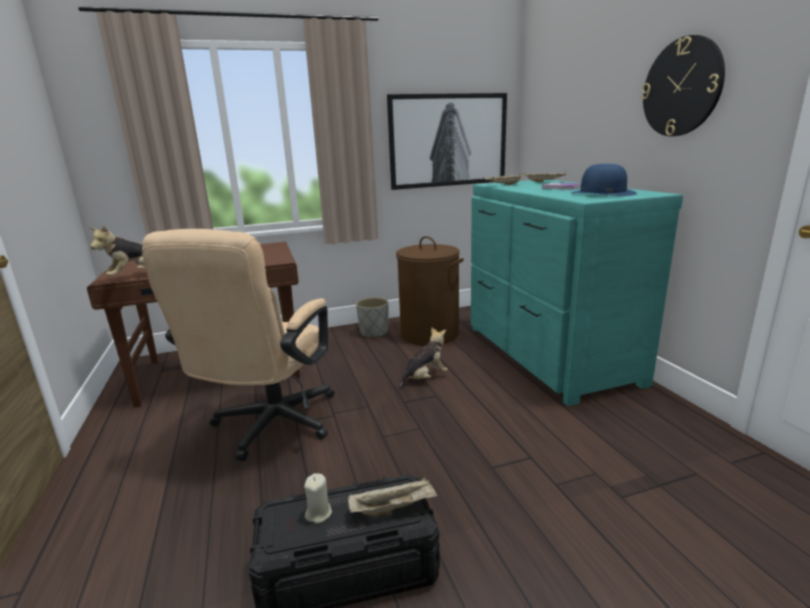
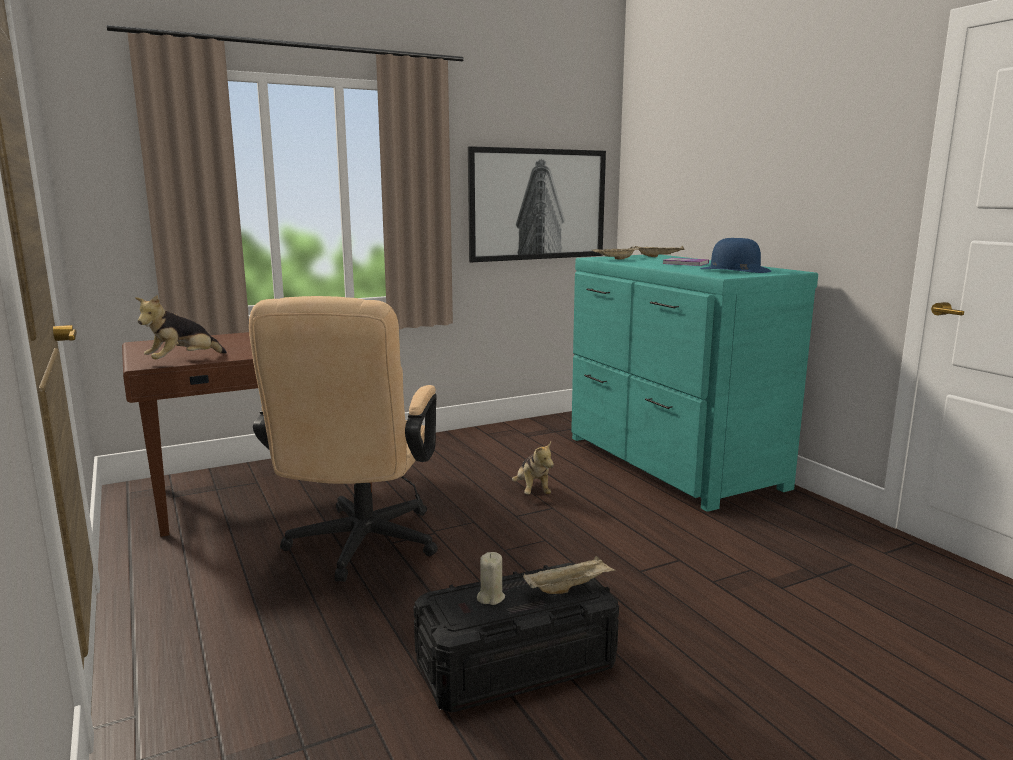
camera: 10 degrees left, 5 degrees down
grey planter [356,297,388,337] -> none
brown laundry basket [396,236,464,345] -> none
plush toy [398,327,448,390] -> plush toy turned 120 degrees clockwise [512,442,554,494]
wall clock [641,35,725,136] -> none

